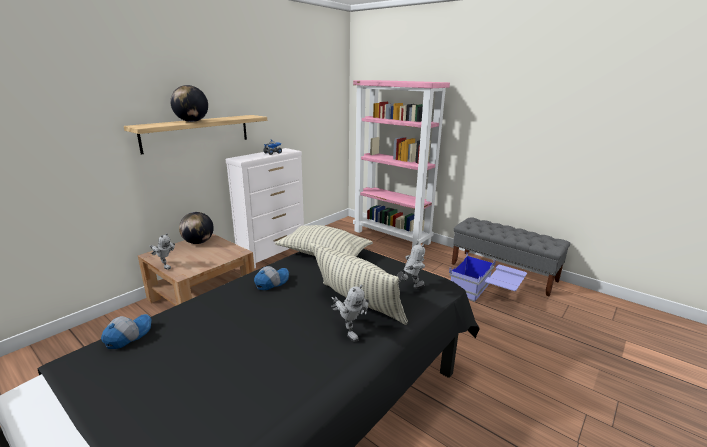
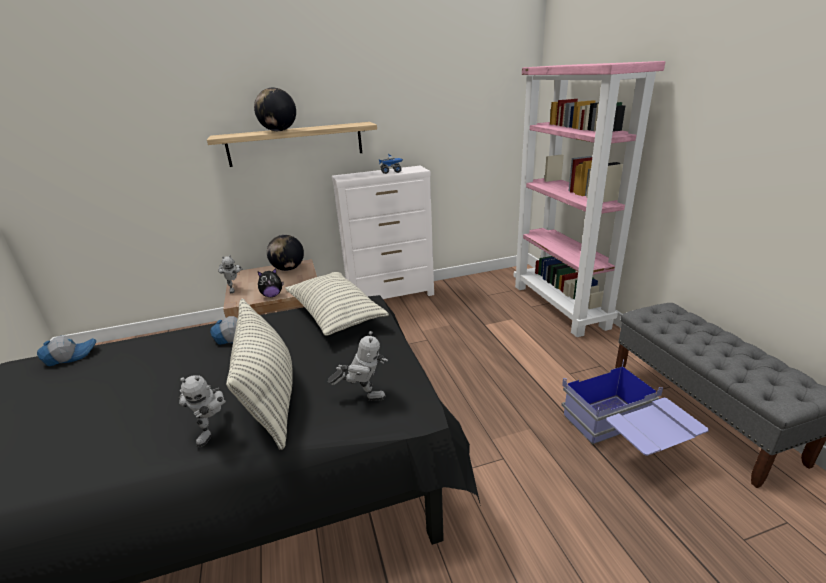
camera: 35 degrees right, 5 degrees up
none -> plush toy [258,268,284,297]

